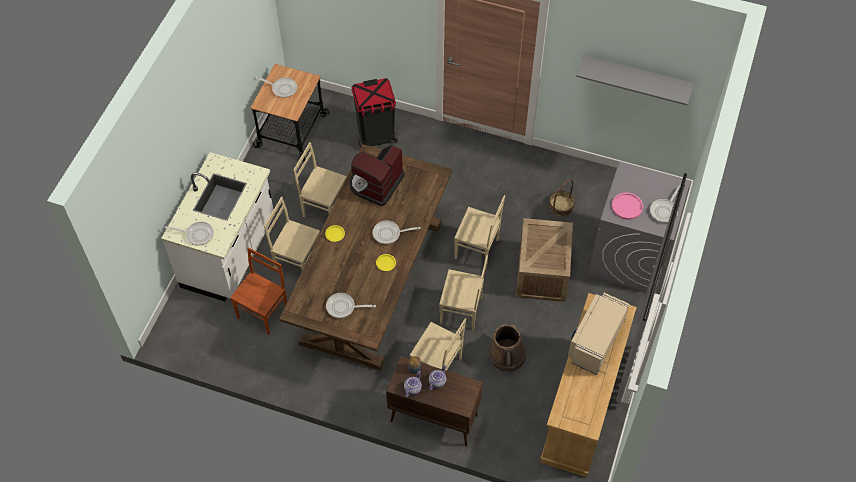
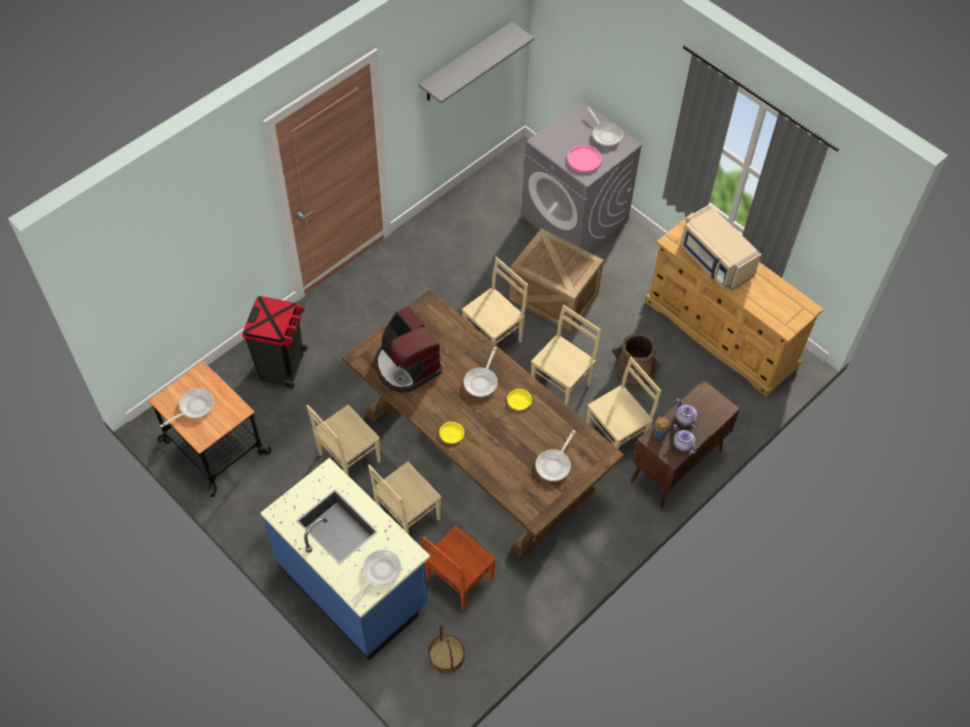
camera: 65 degrees left, 0 degrees up
white counter [161,152,274,302] -> blue counter [261,458,430,660]
brown chair [230,247,287,335] -> brown chair turned 105 degrees counterclockwise [422,526,496,611]
basket [549,179,575,216] -> basket moved to [428,625,465,674]

